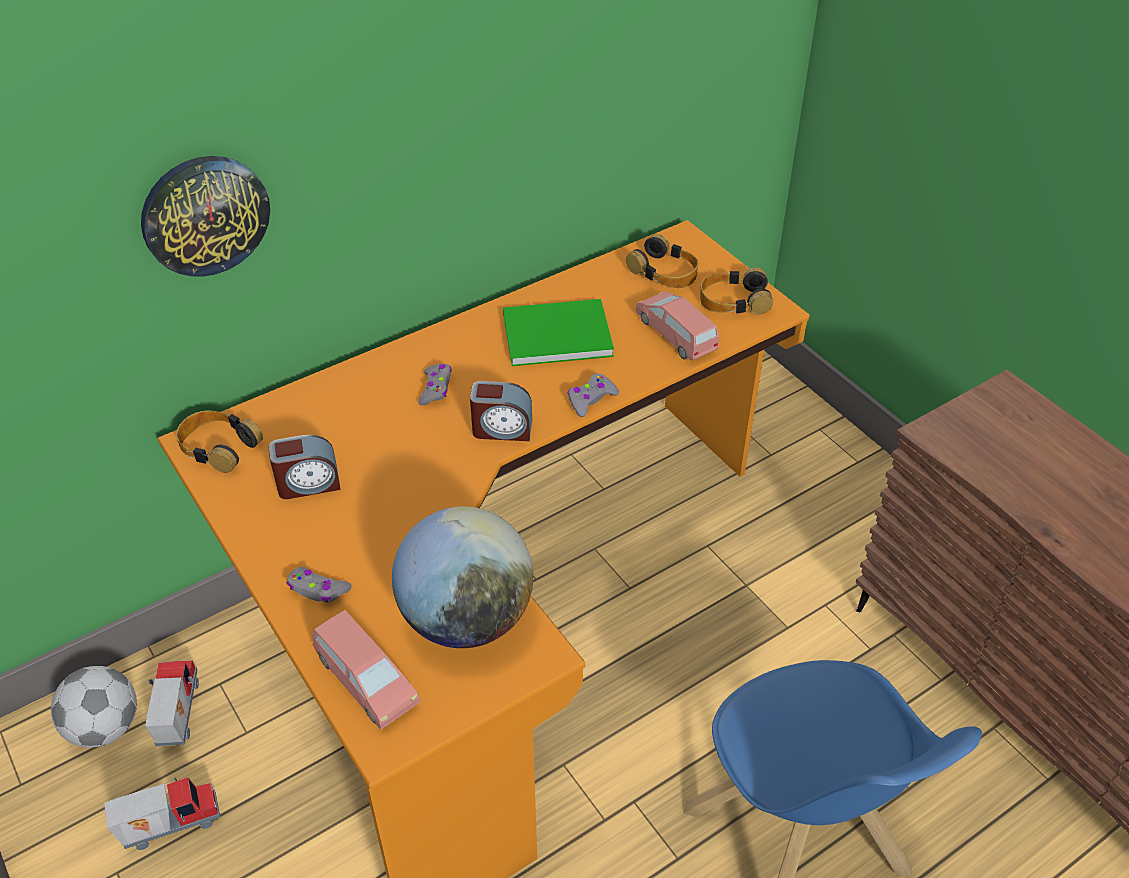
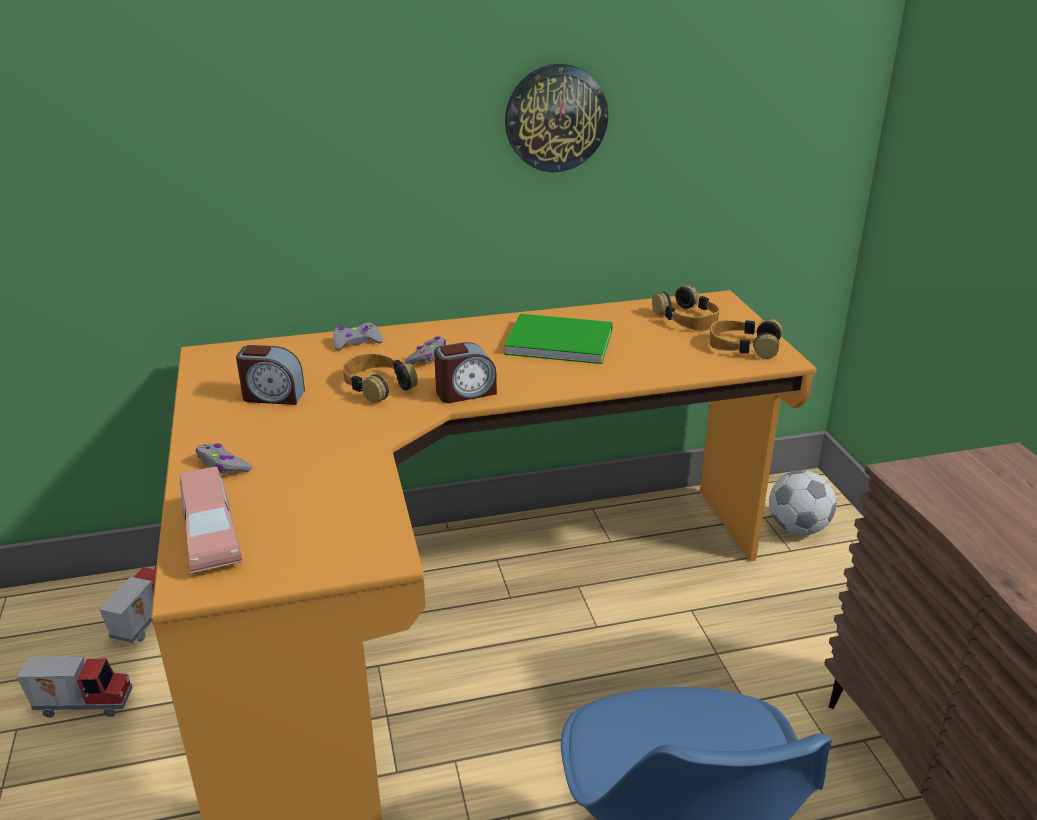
camera: 20 degrees right, 15 degrees down
football [51,666,137,748] -> football moved to [769,470,836,535]
wall clock [141,156,270,277] -> wall clock moved to [505,64,608,172]
headphones [176,411,263,473] -> headphones moved to [343,354,418,403]
globe [392,507,533,648] -> none
alarm clock [470,381,532,441] -> alarm clock turned 45 degrees counterclockwise [434,342,497,403]
grey game controller [568,373,619,417] -> grey game controller moved to [333,322,383,350]
pink toy car [636,291,719,361] -> none

